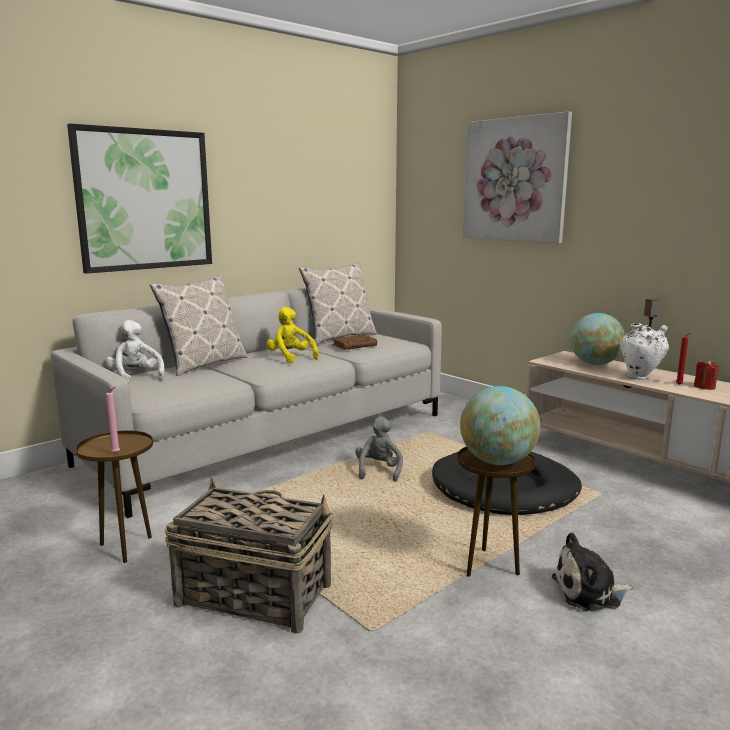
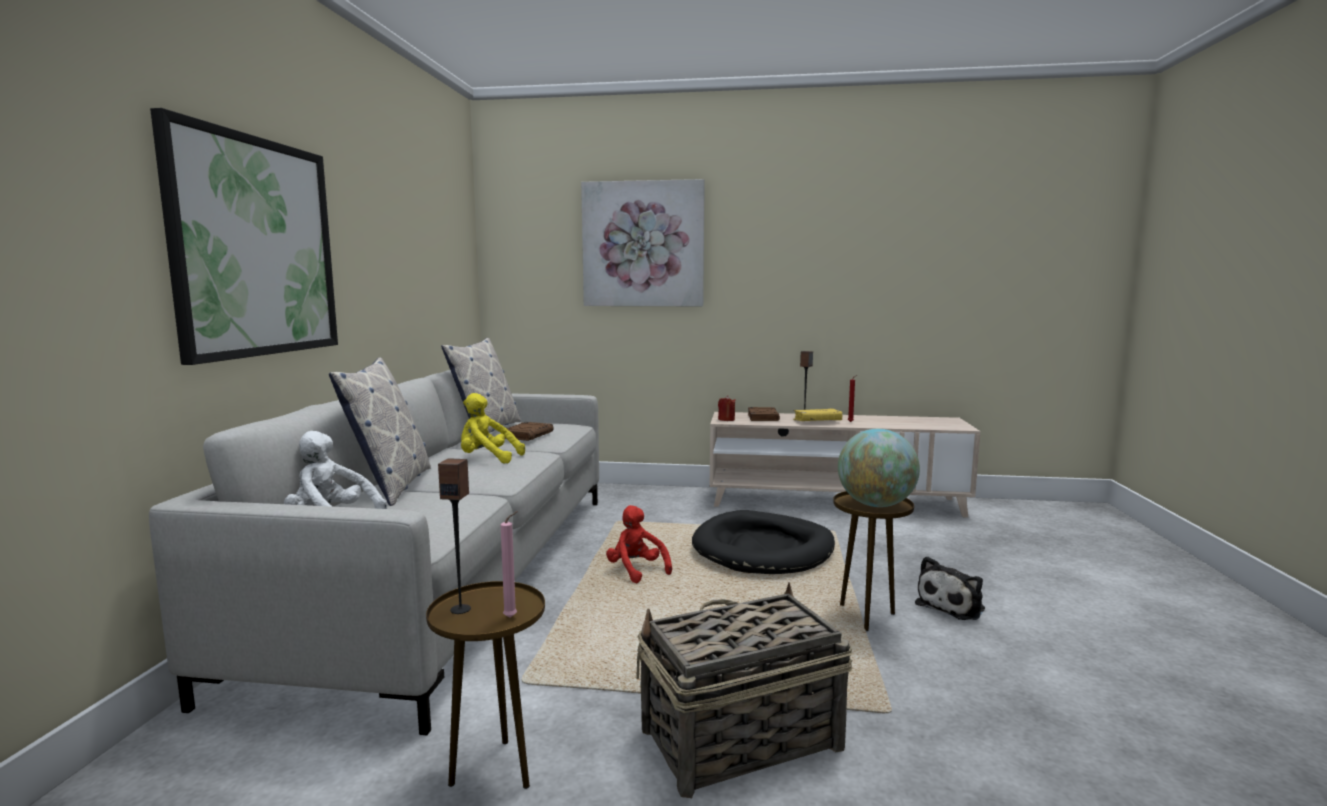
camera: 40 degrees left, 5 degrees down
grey plush toy [355,416,403,482] -> red plush toy [606,505,672,583]
globe [570,313,625,365] -> brown book [748,407,780,421]
white vase [621,323,669,380] -> yellow book [793,408,842,421]
red candle [694,359,719,390] -> red candle moved to [718,395,736,421]
none -> speaker [438,458,471,614]

